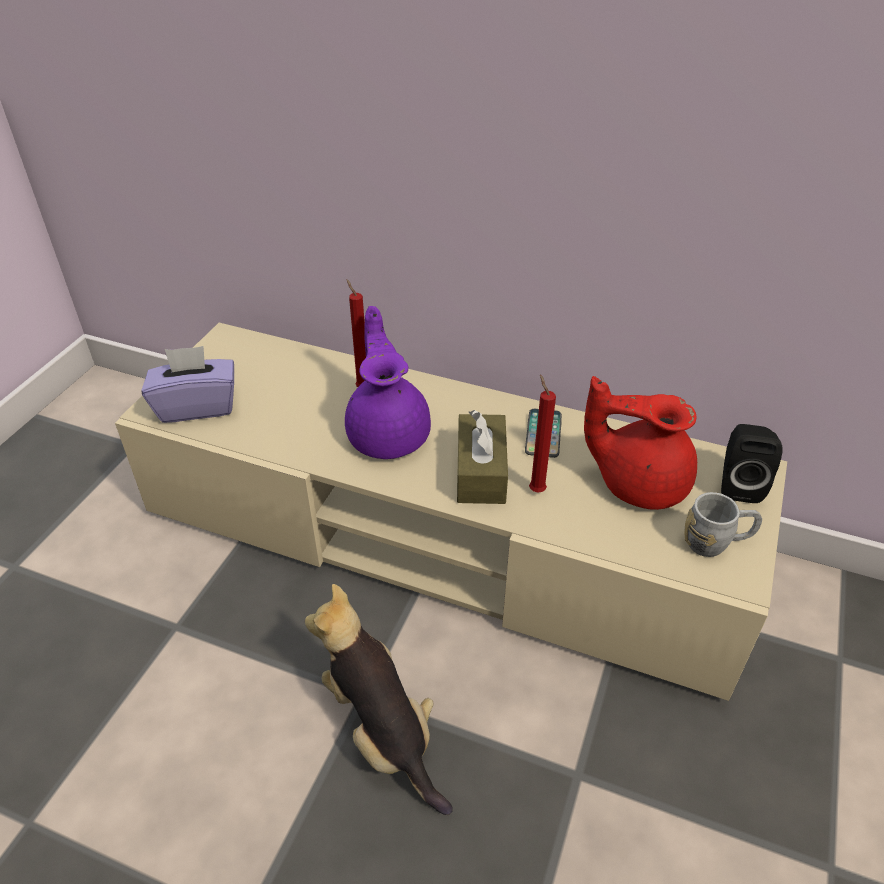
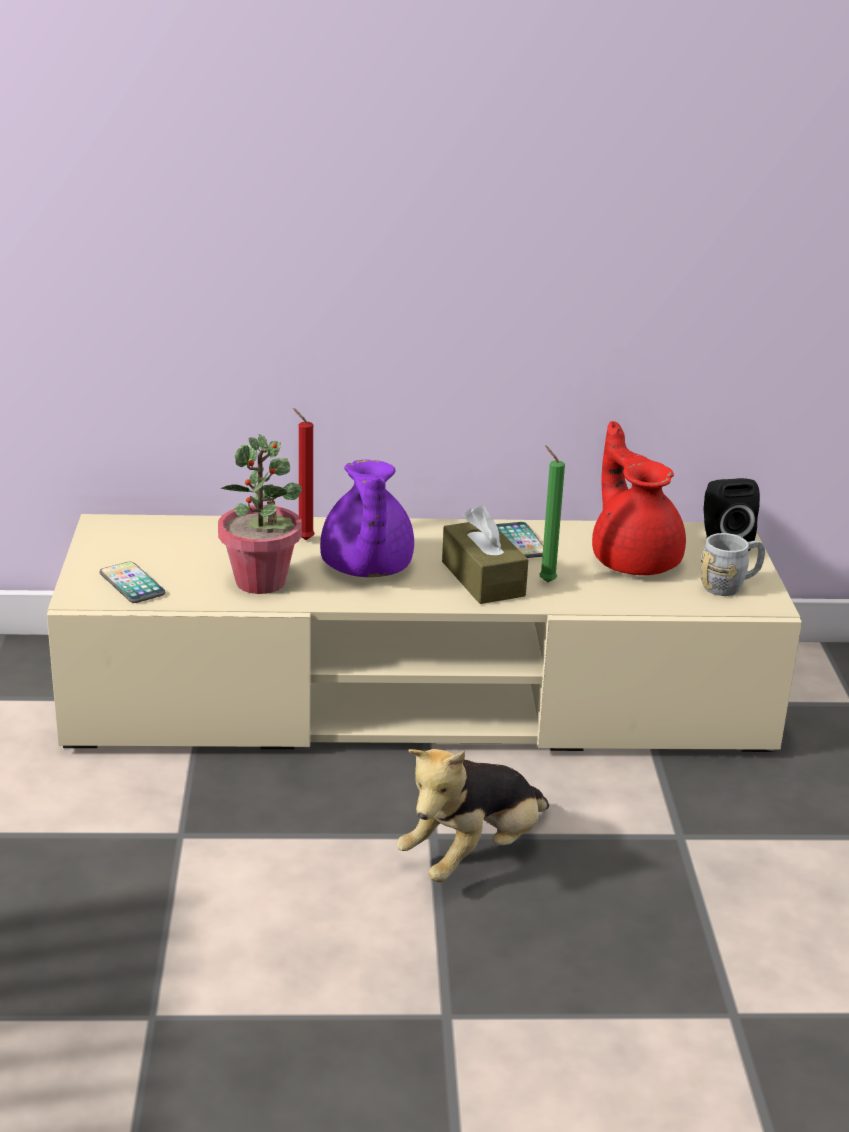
camera: 25 degrees left, 15 degrees down
purple tissue box [141,346,234,423] -> phone [100,562,165,603]
plush toy [305,584,453,815] -> plush toy turned 75 degrees counterclockwise [396,749,549,882]
purple teapot [345,306,431,459] -> purple teapot turned 150 degrees counterclockwise [320,460,414,577]
red candle [529,374,556,492] -> green candle [539,445,565,582]
red teapot [584,376,697,510] -> red teapot turned 75 degrees clockwise [592,421,686,575]
none -> potted plant [218,434,302,594]

